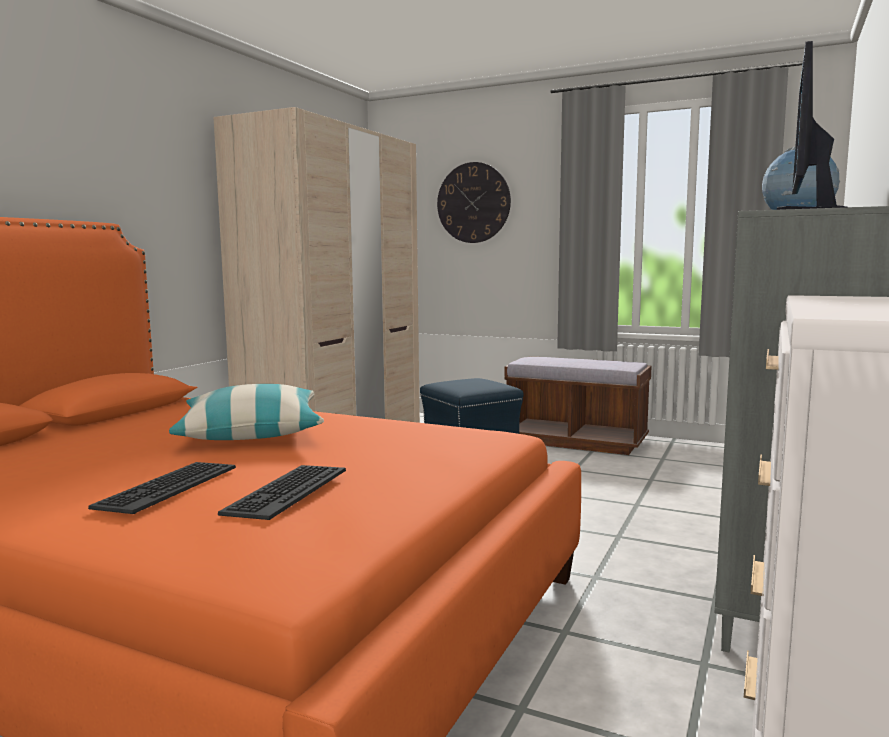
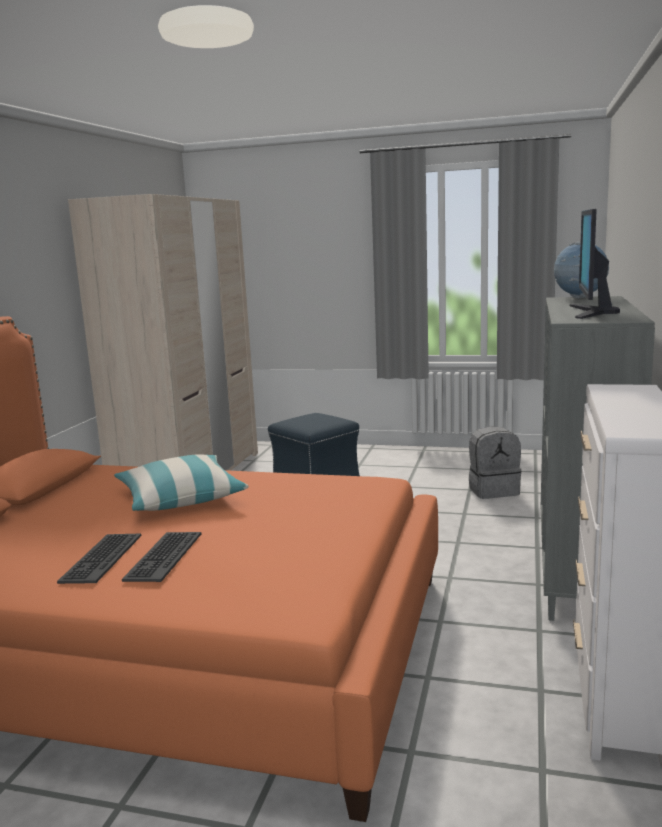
camera: 10 degrees left, 5 degrees up
keyboard [218,465,346,520] -> keyboard moved to [57,534,142,584]
wall clock [437,162,511,243] -> none
brown bench [504,357,652,455] -> none
none -> grey backpack [469,426,521,499]

